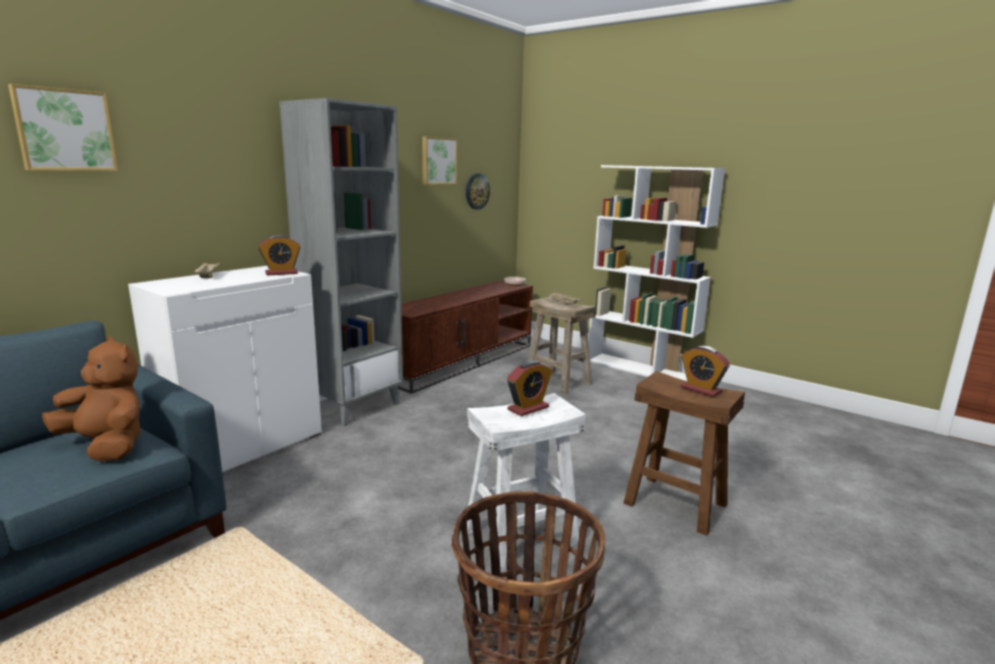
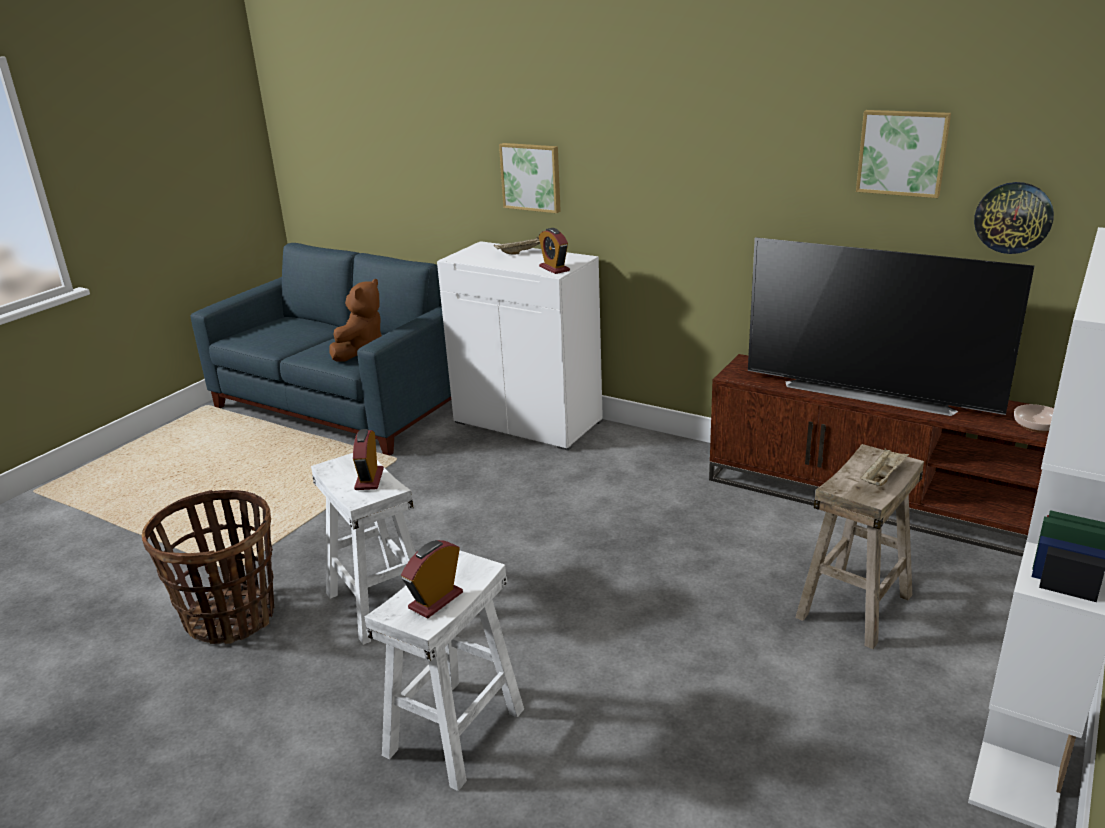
camera: 85 degrees right, 10 degrees up
picture [8,84,118,171] -> picture moved to [499,143,561,213]
grey bookcase [279,98,403,426] -> none
alarm clock [507,360,552,416] -> alarm clock turned 45 degrees clockwise [353,429,384,490]
brown stool [623,371,745,536] -> white stool [365,550,524,791]
none -> television [748,237,1034,416]

